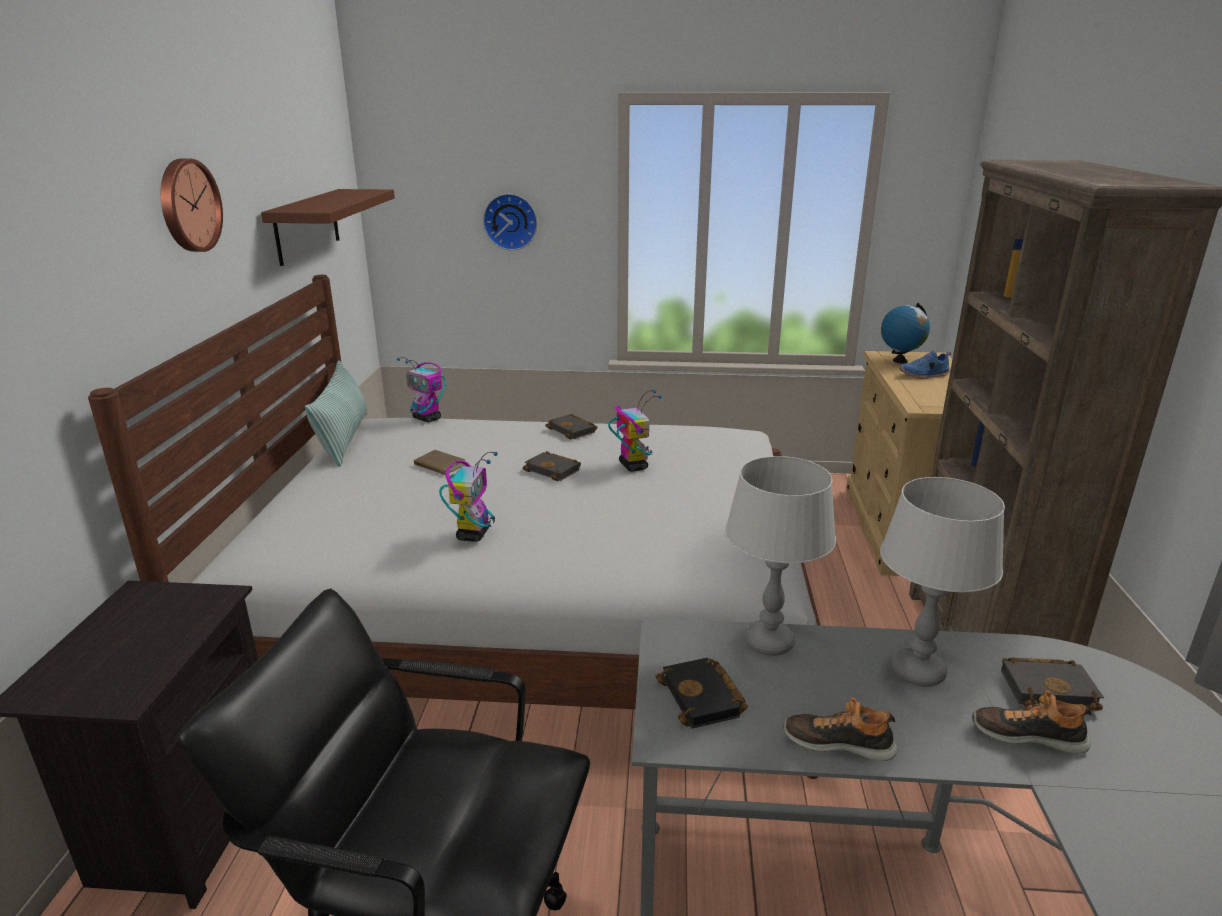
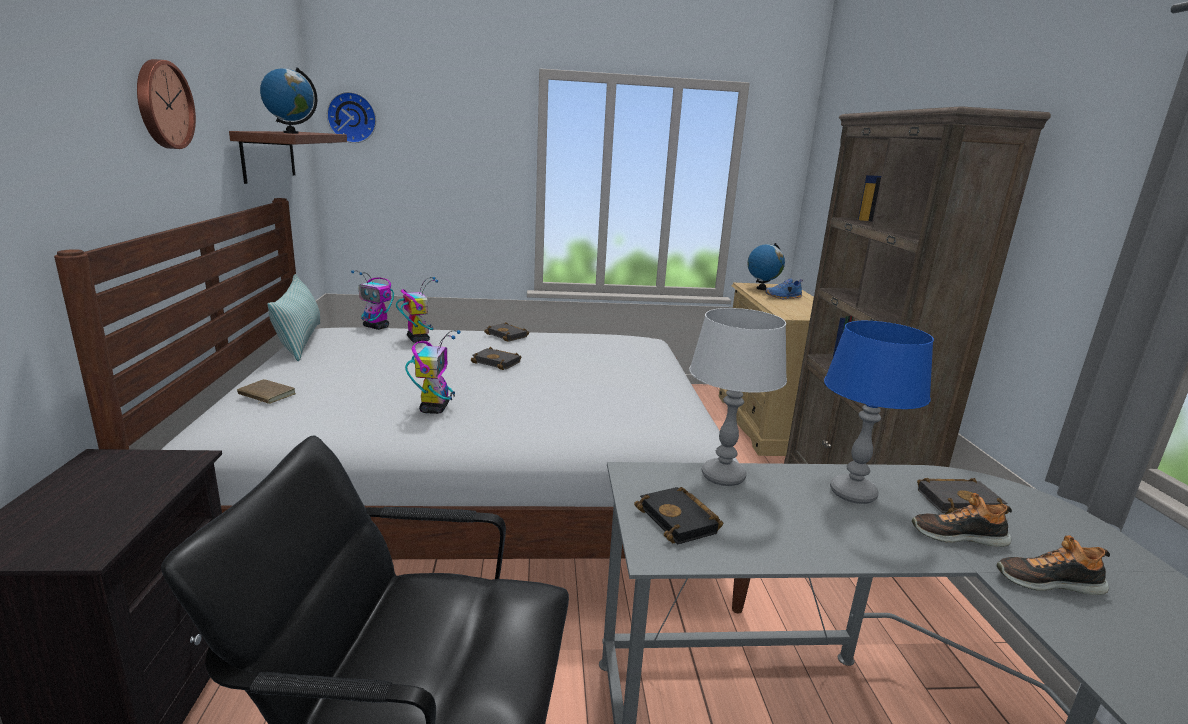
camera: 10 degrees left, 5 degrees down
brown book [414,450,465,475] -> brown book moved to [237,379,296,404]
wall clock [483,194,538,250] -> wall clock moved to [327,92,376,143]
toy robot [608,389,662,472] -> toy robot moved to [396,277,438,343]
shoe [783,697,897,761] -> shoe moved to [996,535,1110,595]
grey table lamp [880,477,1005,687] -> blue table lamp [824,321,934,504]
none -> globe [260,68,317,134]

